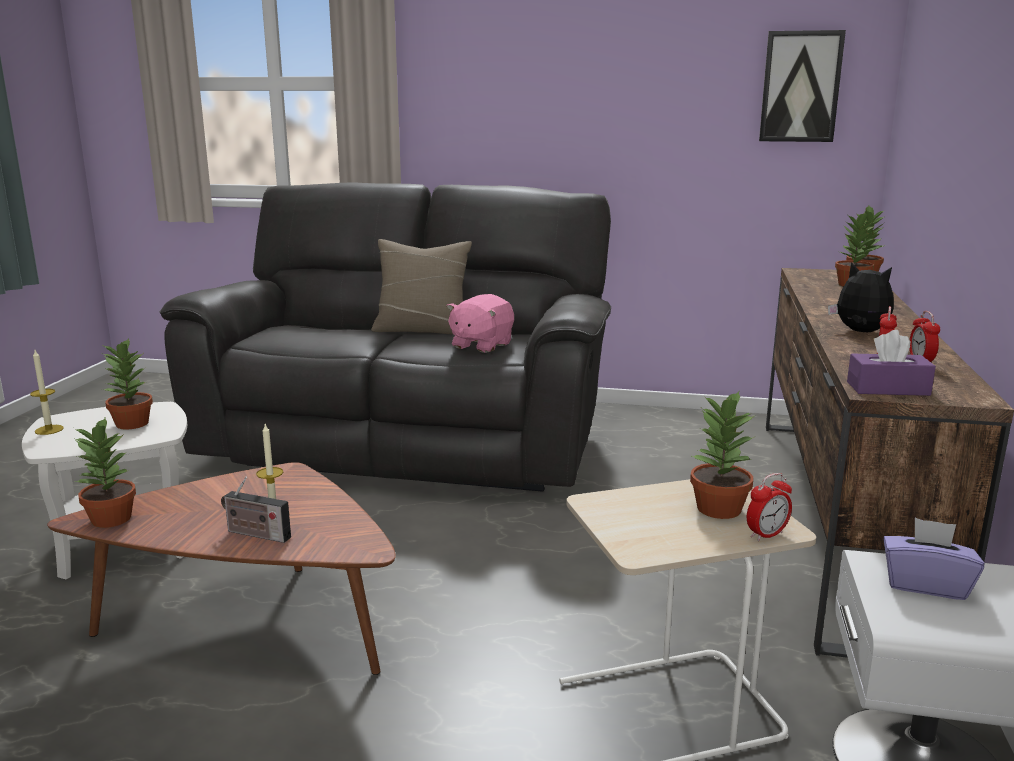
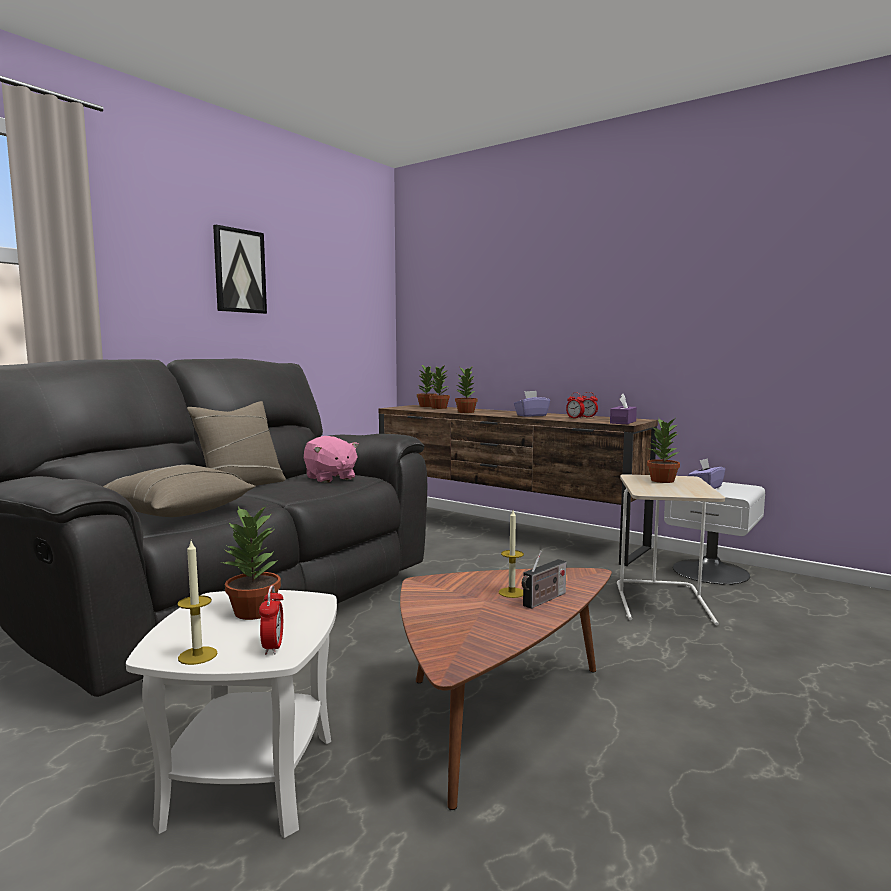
camera: 65 degrees left, 10 degrees down
potted plant [73,416,136,528] -> potted plant moved to [455,366,478,413]
alarm clock [747,473,792,541] -> alarm clock moved to [259,585,284,655]
picture [759,30,846,142] -> picture moved to [213,225,267,314]
plush toy [828,262,894,332] -> purple tissue box [514,391,550,417]
none -> beige pillow [103,465,255,517]

